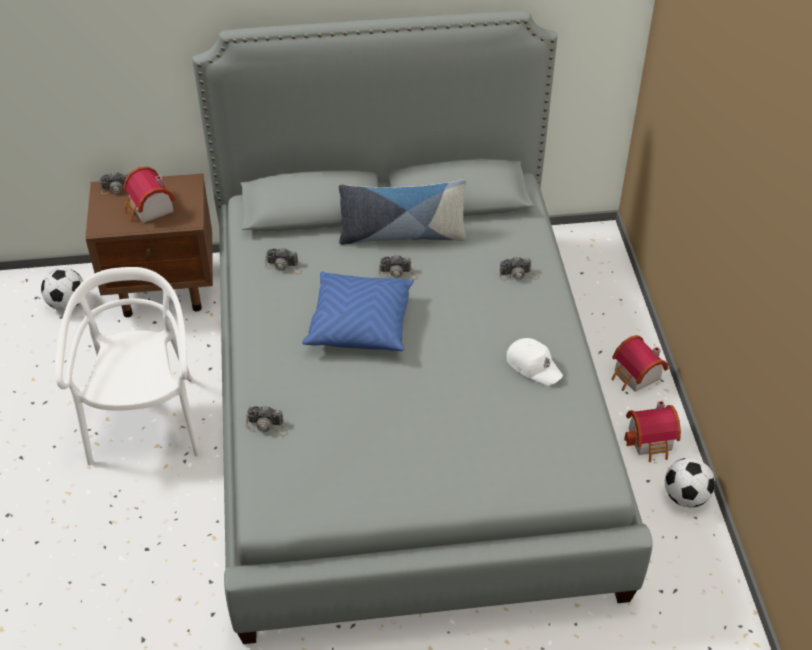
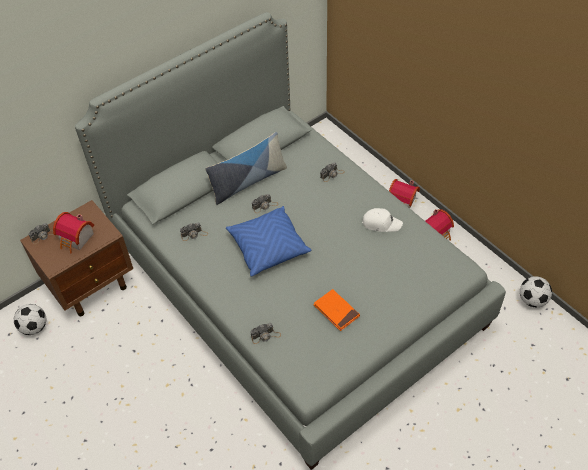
camera: 30 degrees left, 5 degrees up
white chair [55,267,200,465] -> none
football [665,458,715,507] -> football moved to [520,276,552,307]
none -> orange book [314,289,360,331]

